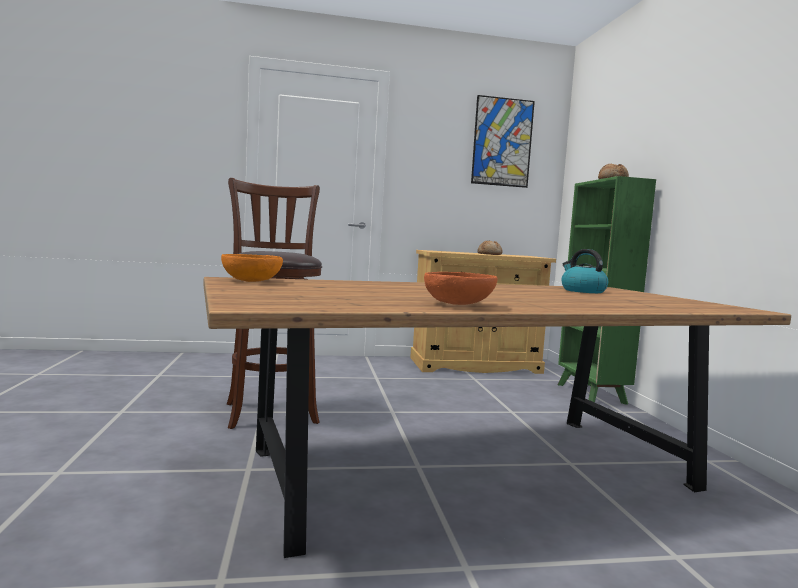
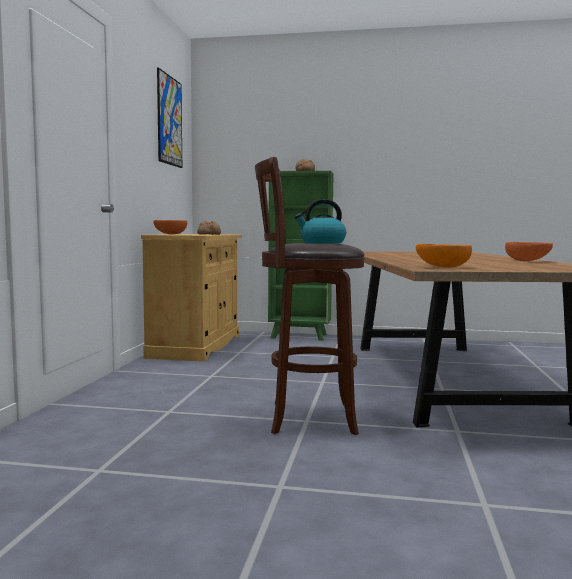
camera: 70 degrees left, 0 degrees up
kettle [562,249,608,293] -> kettle moved to [294,199,346,244]
none -> orange bowl [154,220,187,235]

